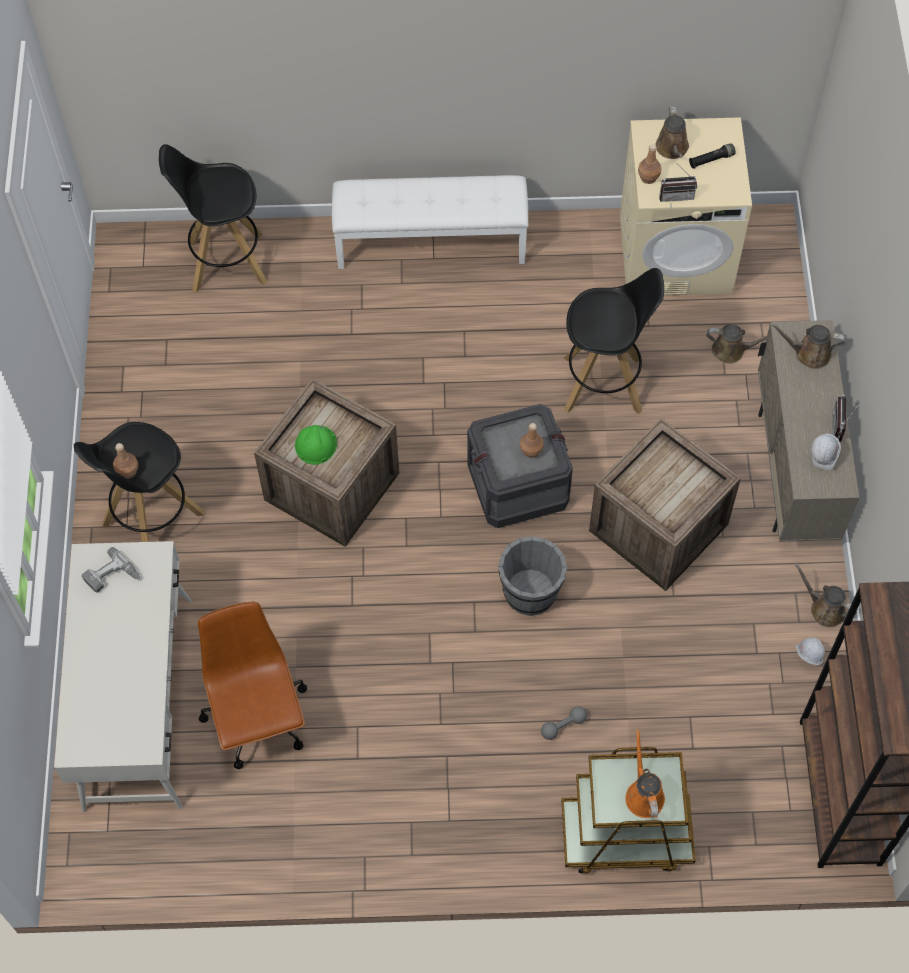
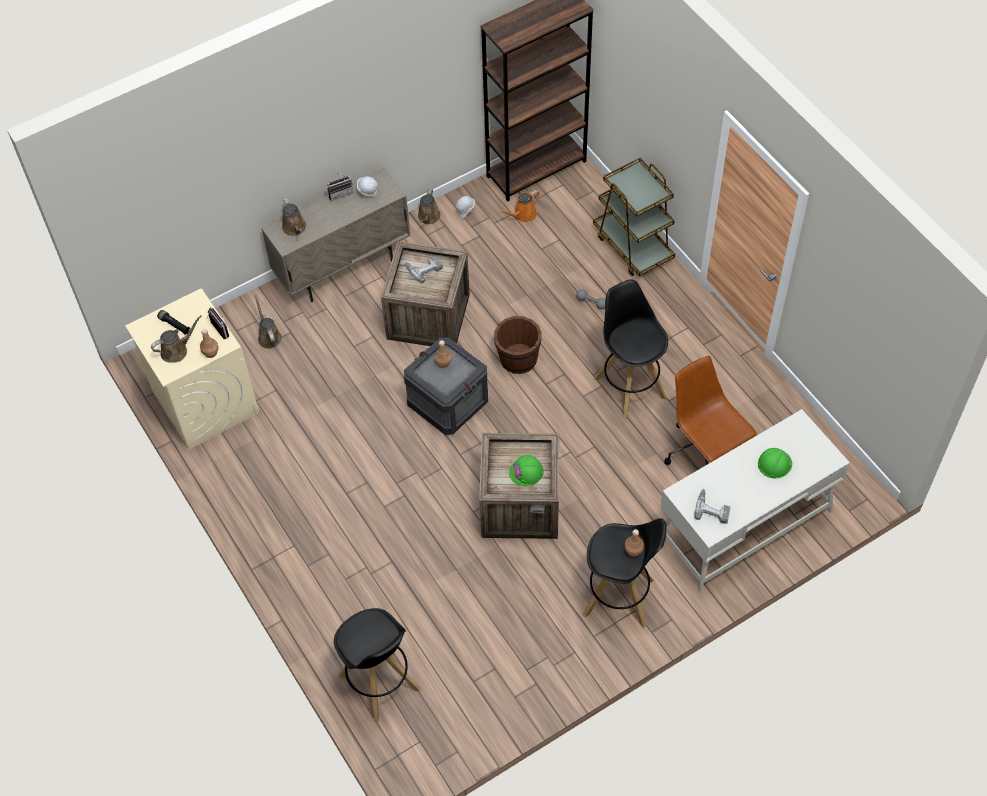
camera: 120 degrees left, 5 degrees down
brown office chair [198,601,307,769] -> brown office chair turned 105 degrees clockwise [664,356,757,465]
white bench [332,175,528,269] -> none
grey bucket [498,536,567,616] -> brown bucket [494,316,542,374]
black stool [564,268,664,414] -> black stool moved to [595,279,668,419]
orange watering can [625,728,665,818] -> orange watering can moved to [500,190,539,222]
none -> power drill [405,256,443,283]
none -> green hard hat [758,448,792,478]

